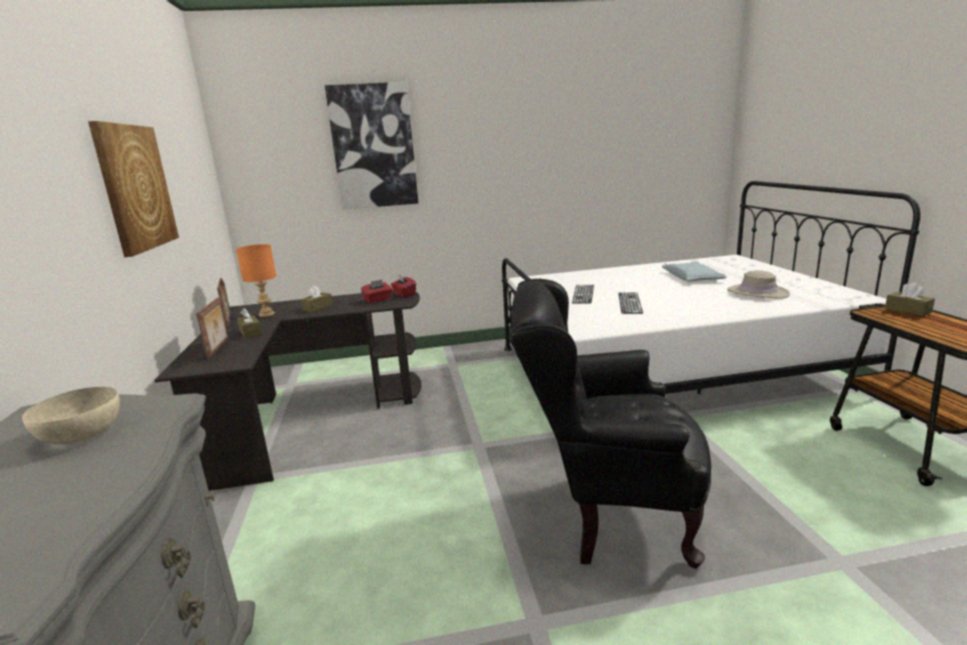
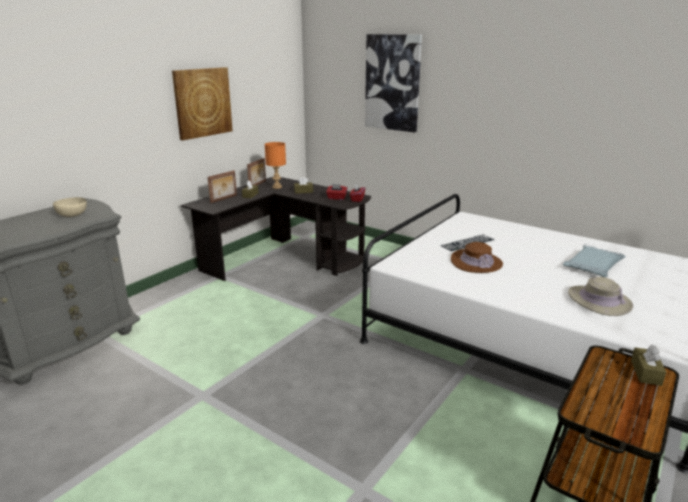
camera: 45 degrees right, 5 degrees up
black armchair [510,279,711,569] -> none
keyboard [618,292,643,314] -> brown hat [451,242,503,273]

